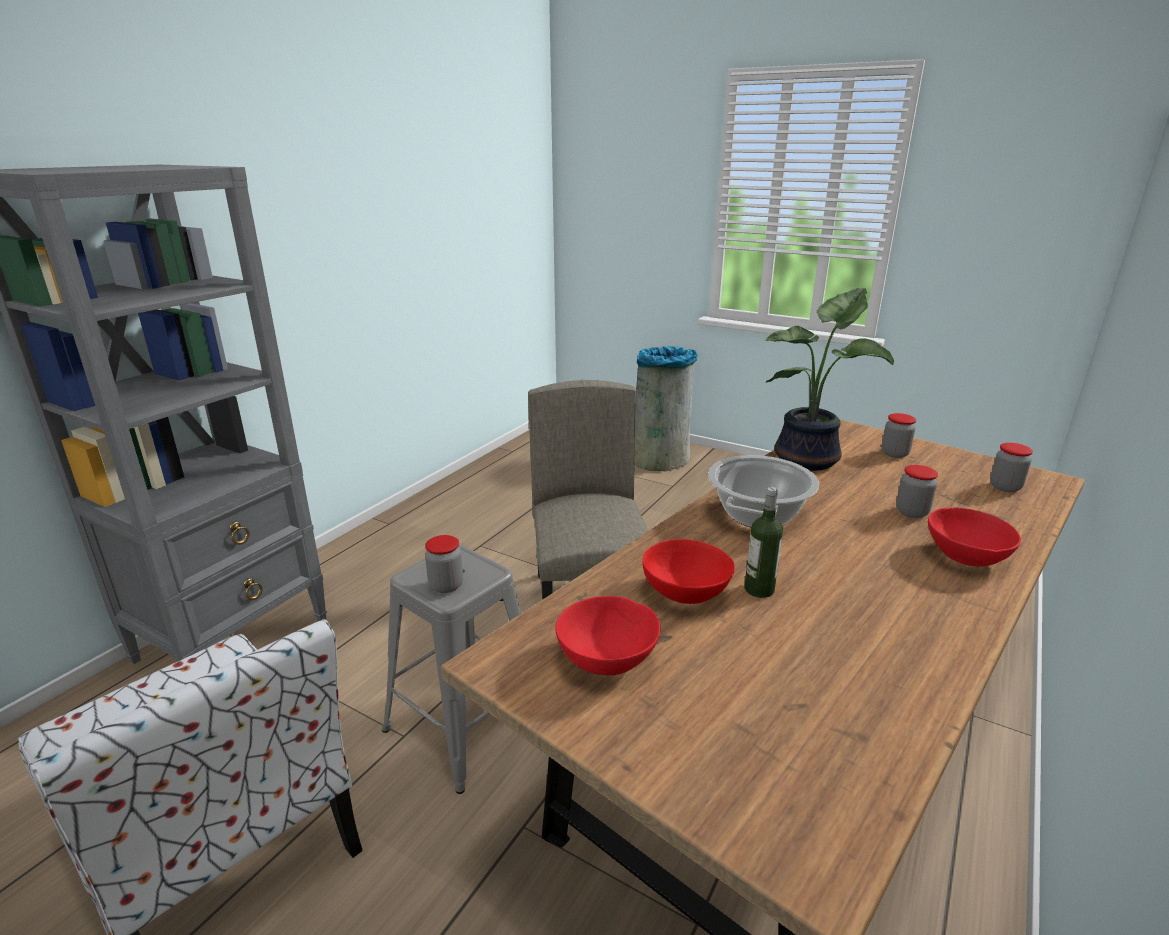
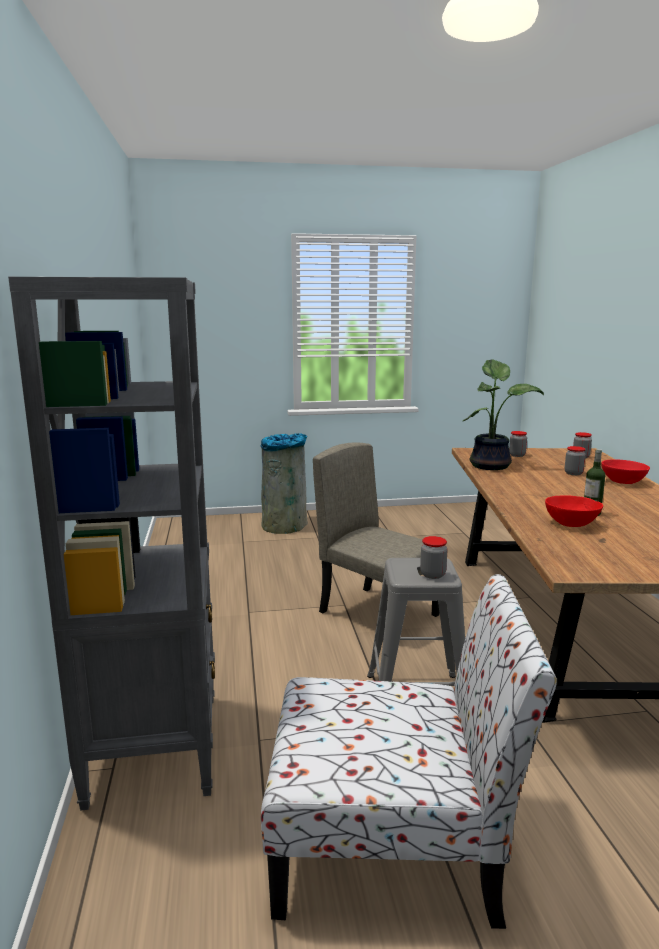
camera: 40 degrees left, 10 degrees down
red bowl [555,596,661,675] -> none
cooking pot [708,455,819,527] -> none

